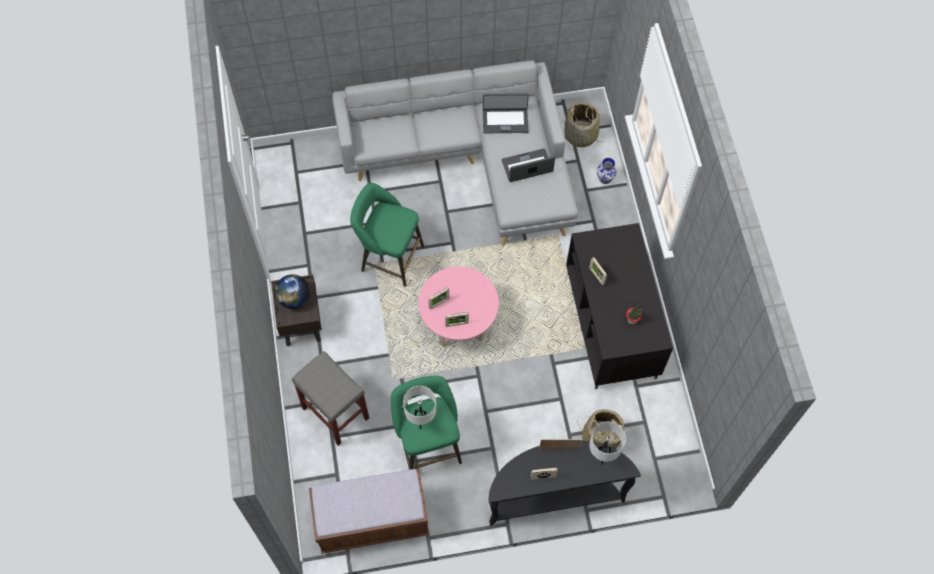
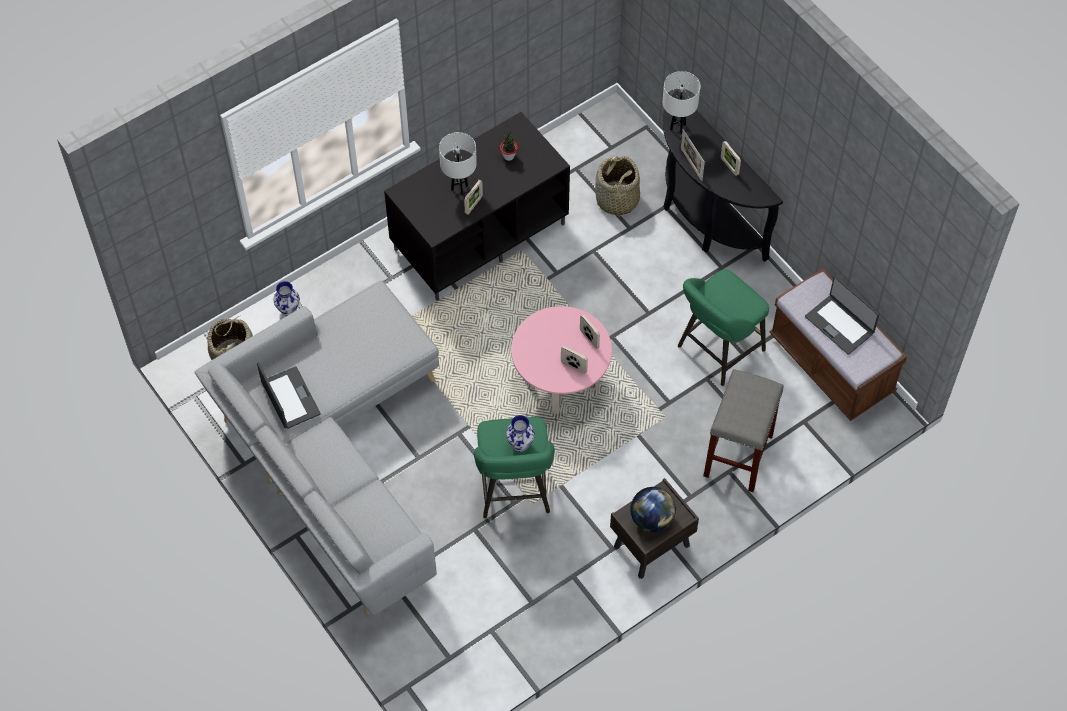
camera: 115 degrees left, 5 degrees down
white table lamp [403,386,436,429] -> white table lamp moved to [439,132,477,195]
laptop [502,148,555,182] -> laptop moved to [805,276,880,355]
none -> vase [506,415,535,452]

